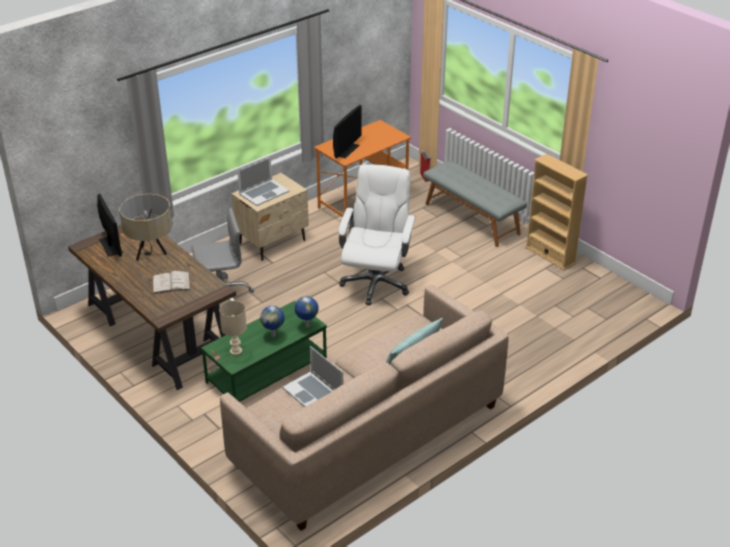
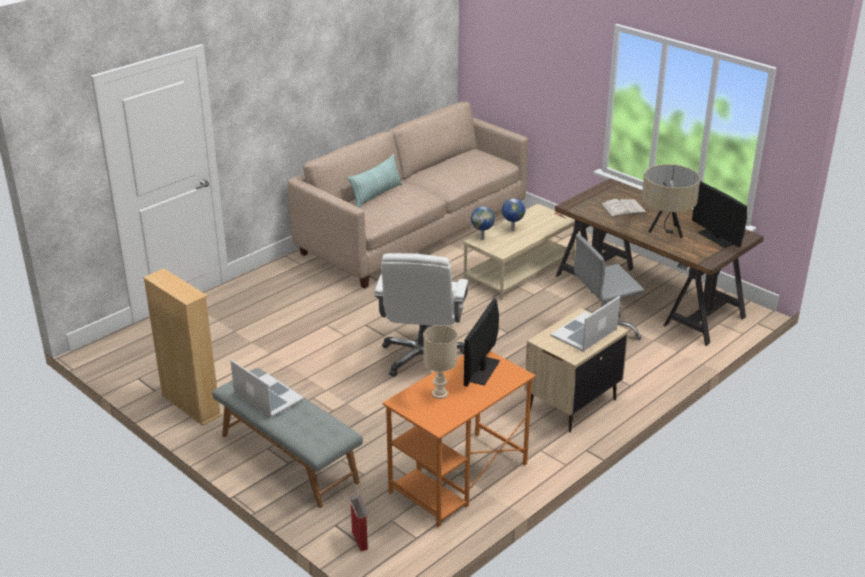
camera: 175 degrees right, 5 degrees down
green coffee table [201,301,327,402] -> beige coffee table [463,204,575,300]
beige table lamp [219,301,247,355] -> beige table lamp moved to [423,325,457,399]
laptop [283,346,343,407] -> laptop moved to [230,360,304,418]

